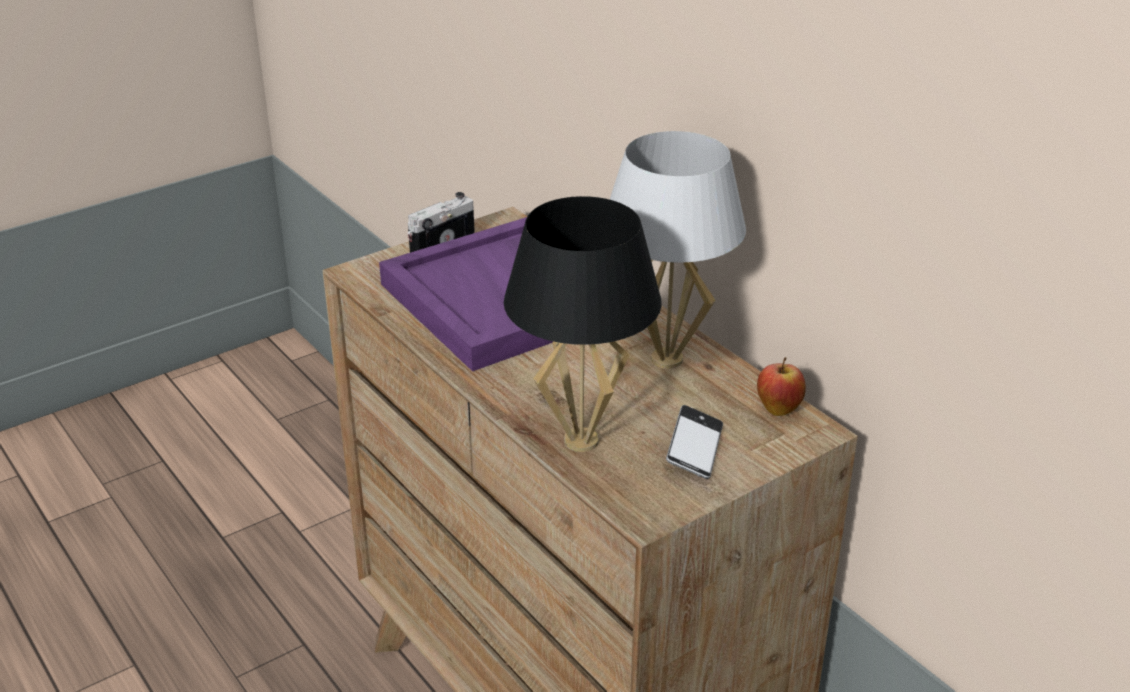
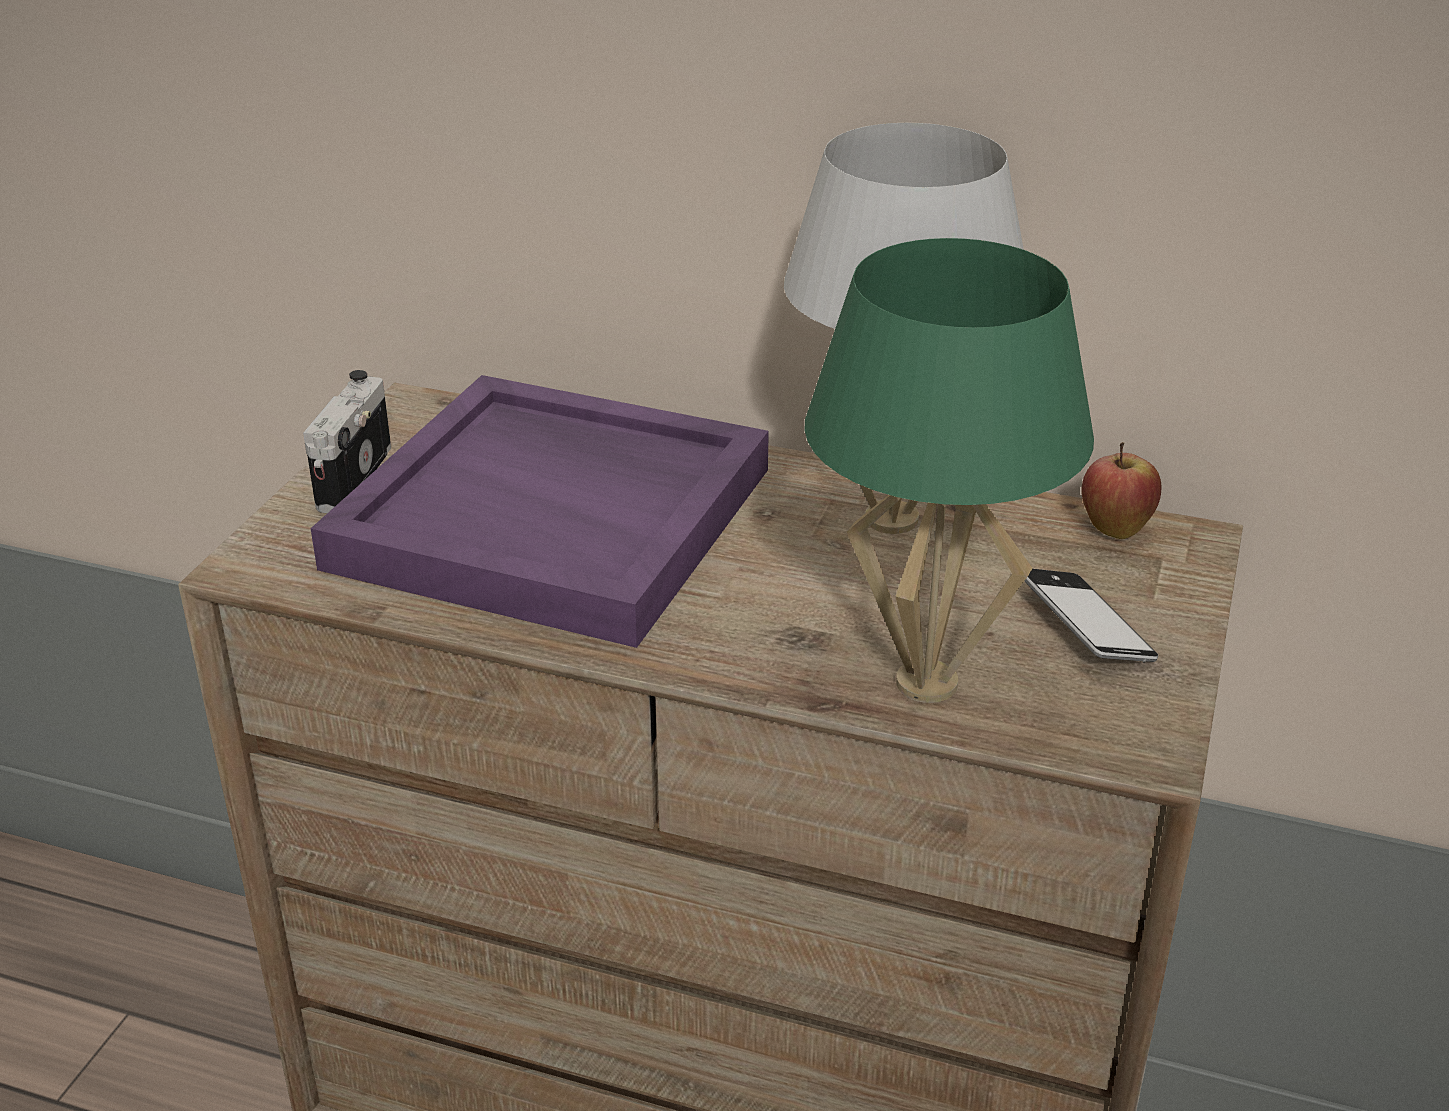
camera: 35 degrees left, 0 degrees up
black table lamp [504,196,662,452] -> green table lamp [804,238,1094,703]

